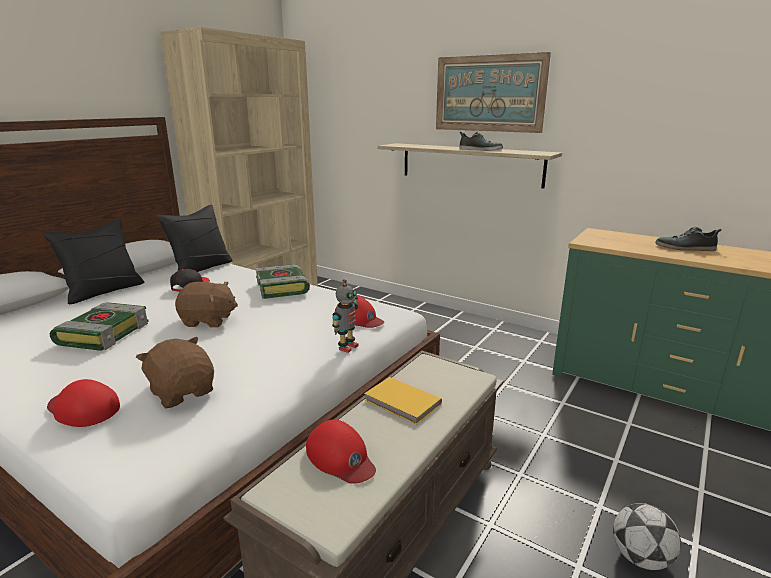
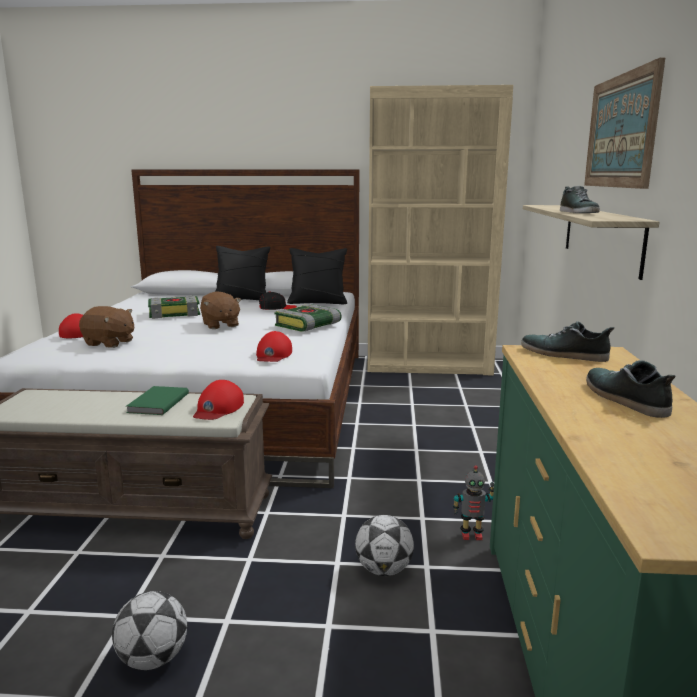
camera: 60 degrees right, 5 degrees down
brown plush toy [136,337,214,409] -> brown plush toy turned 90 degrees clockwise [79,306,134,348]
red cap [306,419,376,484] -> red cap moved to [193,380,244,420]
toy robot [332,279,359,353] -> toy robot moved to [453,465,494,540]
yellow book [364,377,442,424] -> green book [126,386,189,415]
none -> football [355,515,414,576]
none -> shoe [521,321,615,362]

